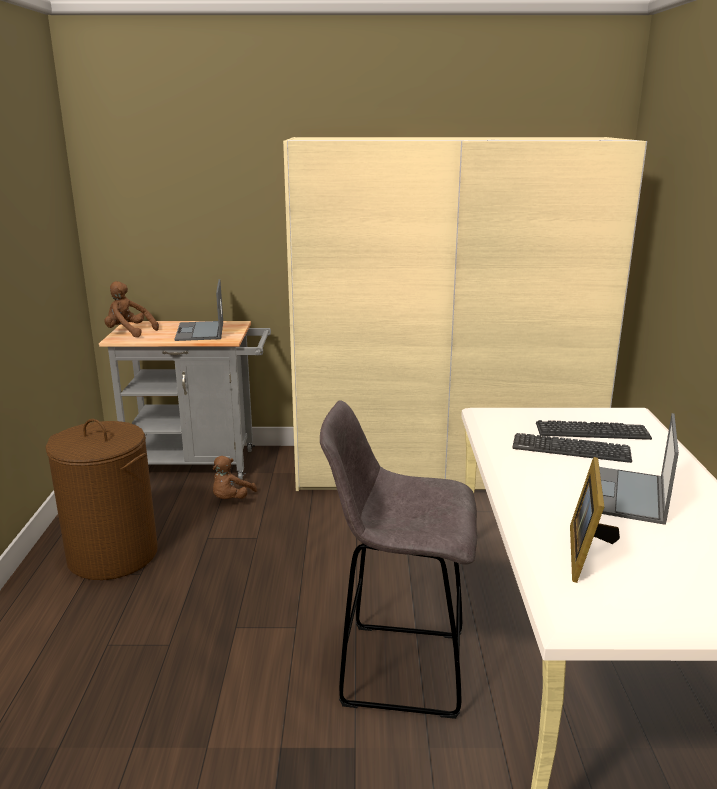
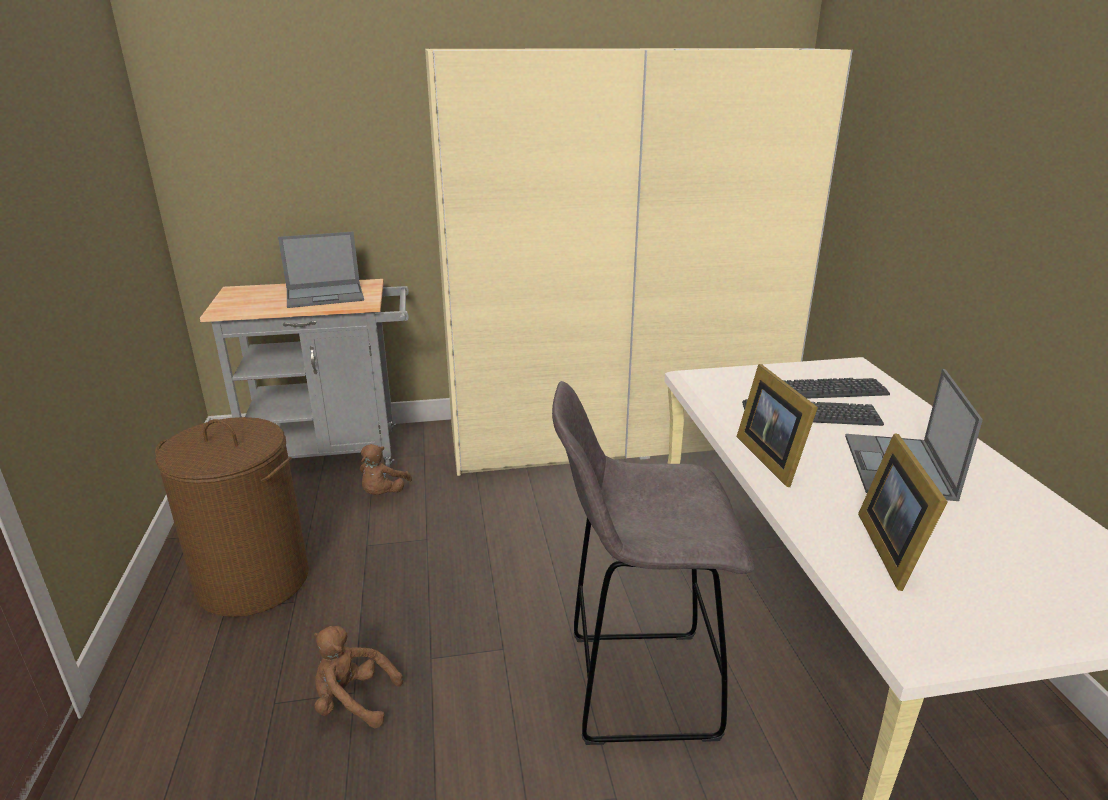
camera: 10 degrees left, 5 degrees up
brown plush toy [104,281,159,337] -> brown plush toy moved to [314,626,403,729]
laptop [175,279,223,341] -> laptop turned 90 degrees counterclockwise [278,232,364,308]
none -> picture frame [737,364,818,487]

